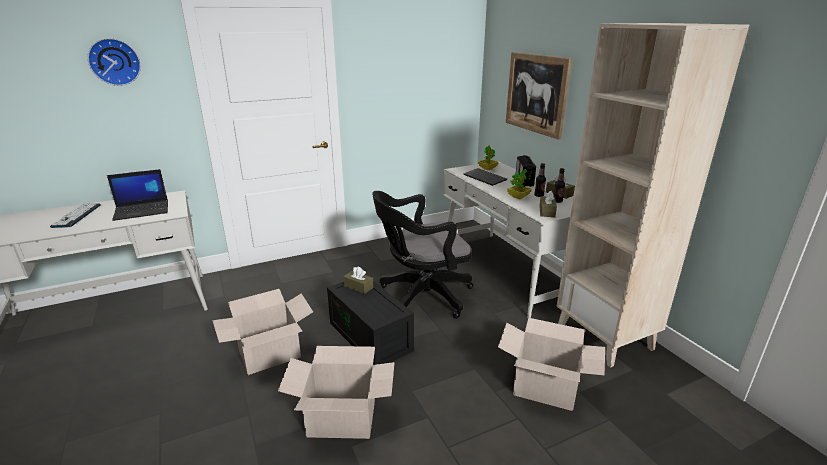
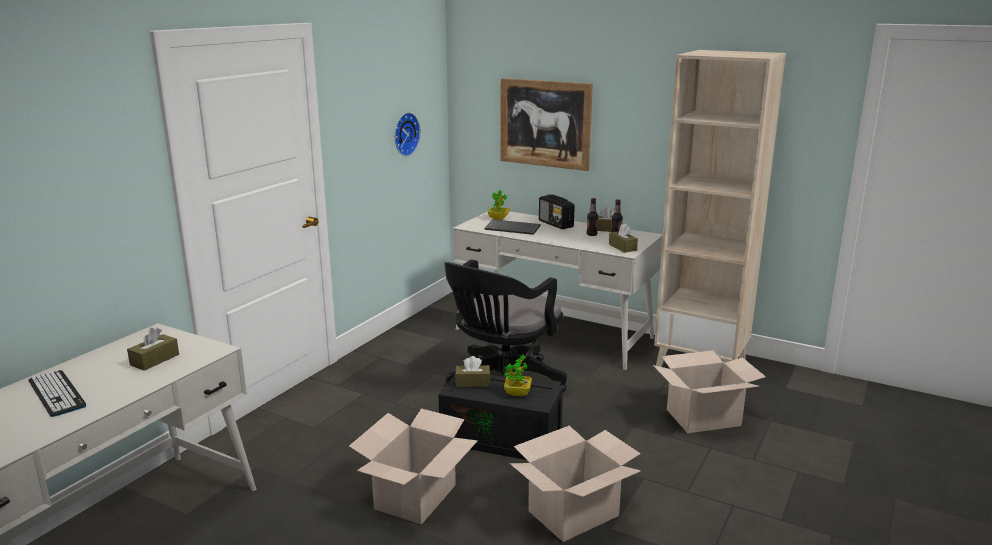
camera: 35 degrees left, 5 degrees down
wall clock [88,38,141,86] -> wall clock moved to [395,112,420,156]
laptop [107,169,168,221] -> brown tissue box [127,328,179,371]
potted plant [507,169,532,199] -> potted plant moved to [504,355,532,396]

